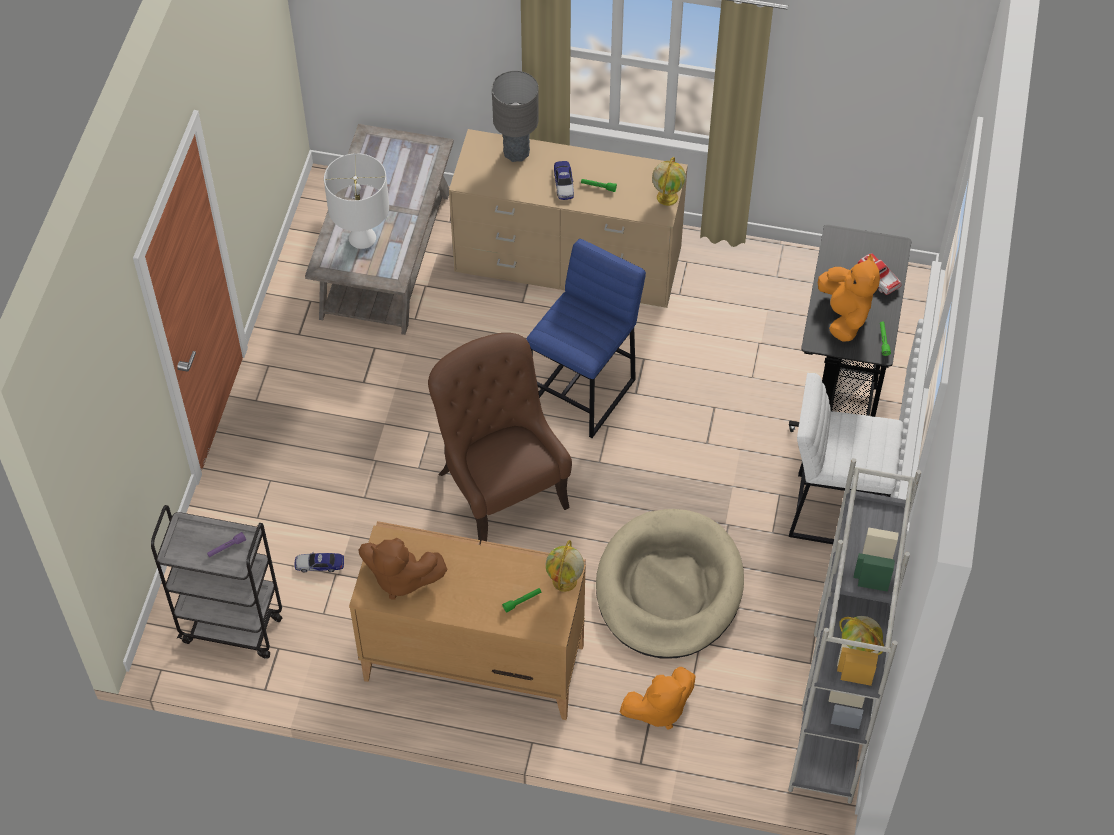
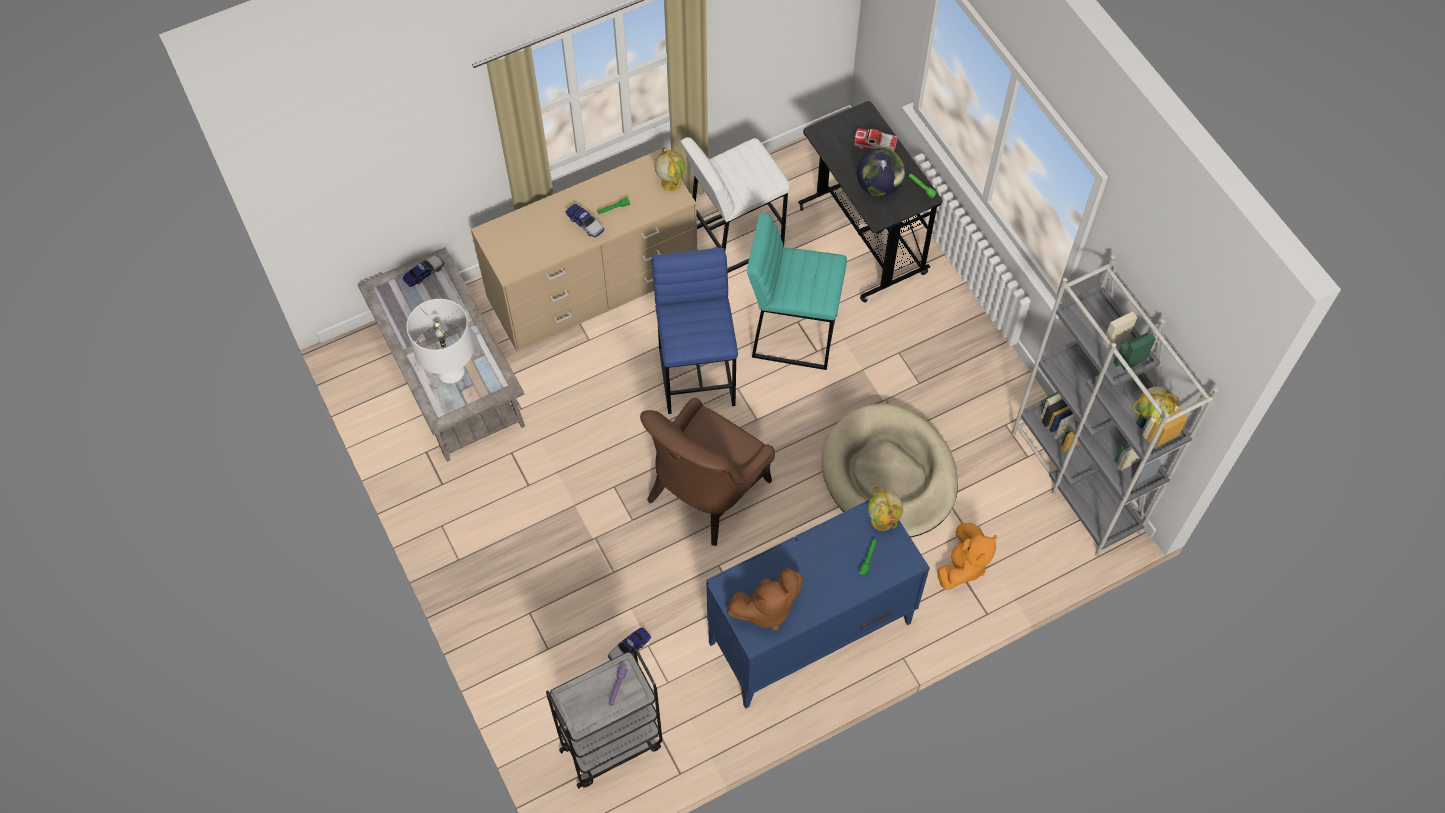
camera: 40 degrees left, 5 degrees up
brown cabinet [349,521,586,720] -> blue cabinet [706,499,930,709]
brown chair [428,333,572,545] -> brown chair turned 75 degrees counterclockwise [640,398,775,546]
grey table lamp [492,71,539,162] -> none
white stool [789,373,903,544] -> white stool moved to [680,137,790,273]
orange plush toy [818,254,880,342] -> globe [857,148,905,197]
none -> toy car [403,255,444,287]
none -> turquoise stool [747,213,847,370]

